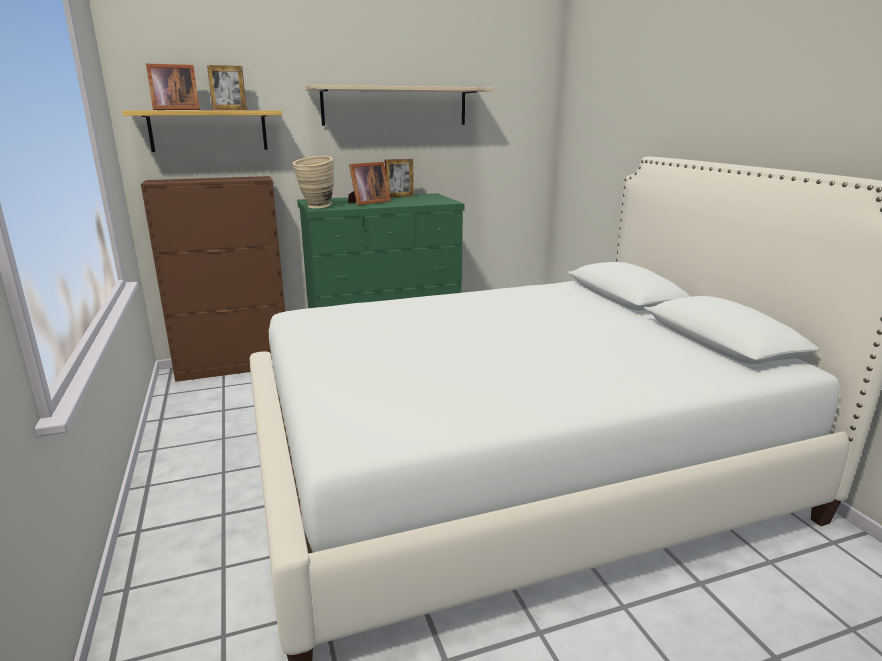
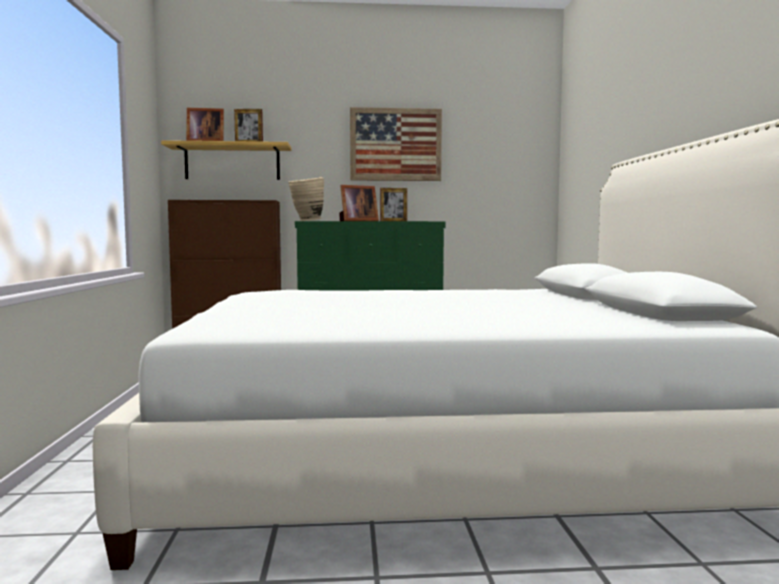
camera: 15 degrees right, 15 degrees down
beige shelf [305,85,492,126] -> picture [350,107,442,181]

